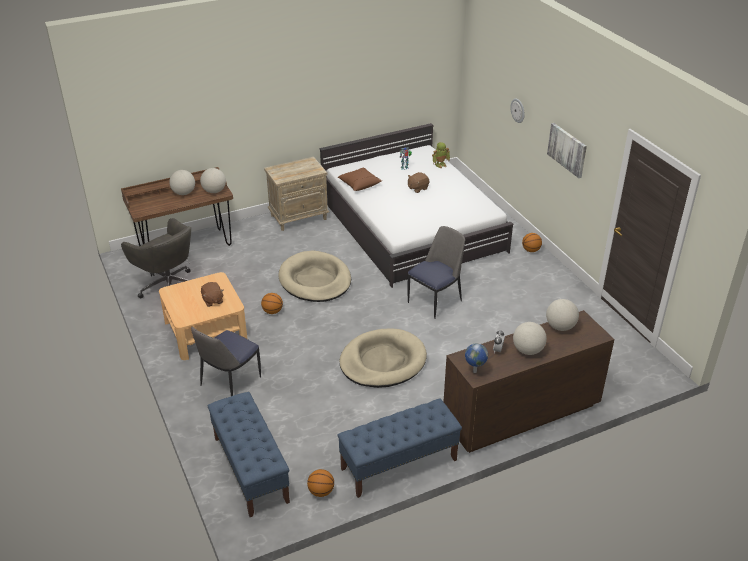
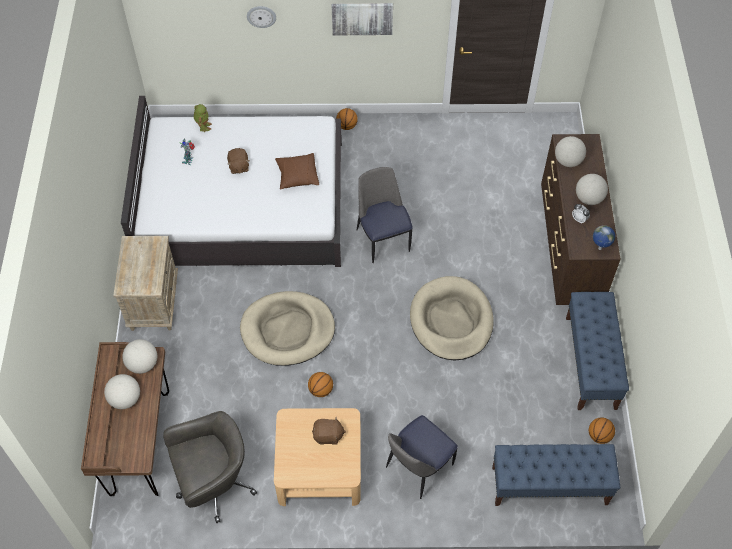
camera: 65 degrees left, 20 degrees up
chair [191,326,261,396] -> chair turned 75 degrees clockwise [386,415,458,499]
brown pillow [338,168,382,191] -> brown pillow moved to [275,153,319,190]

